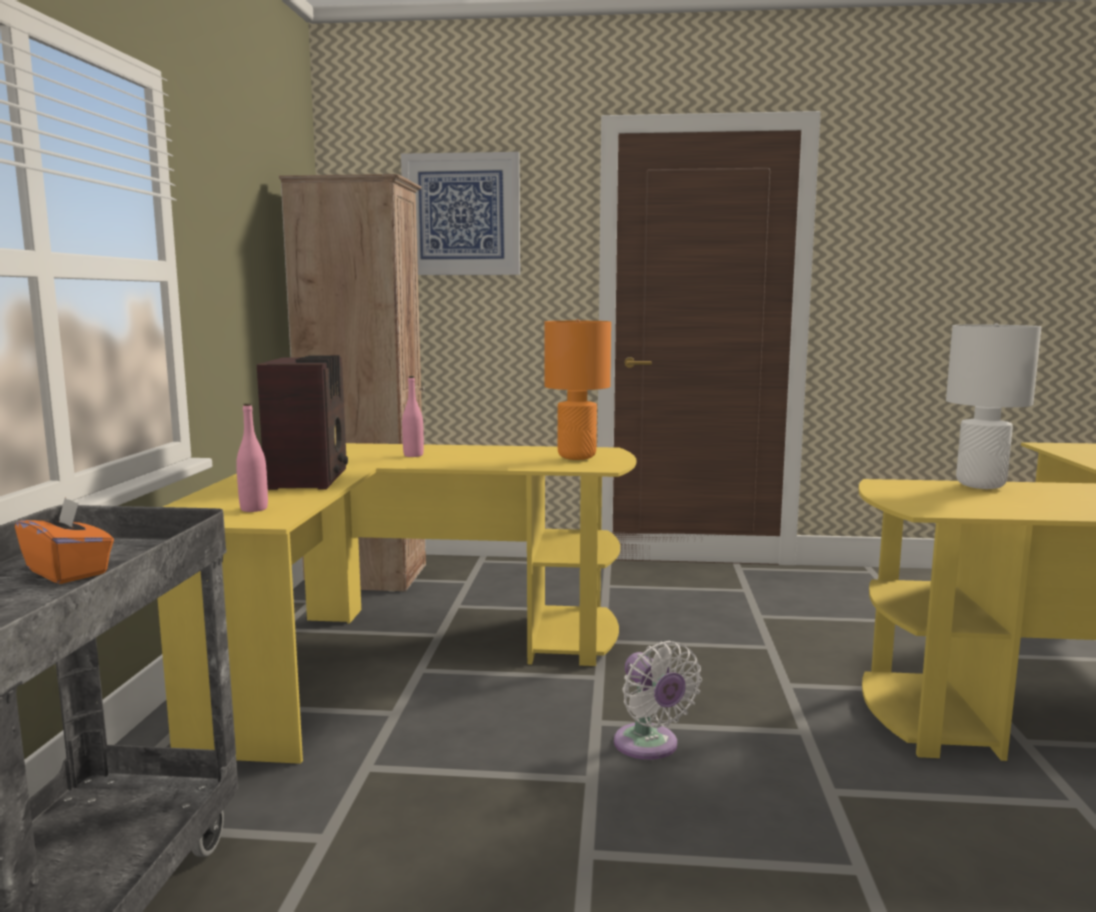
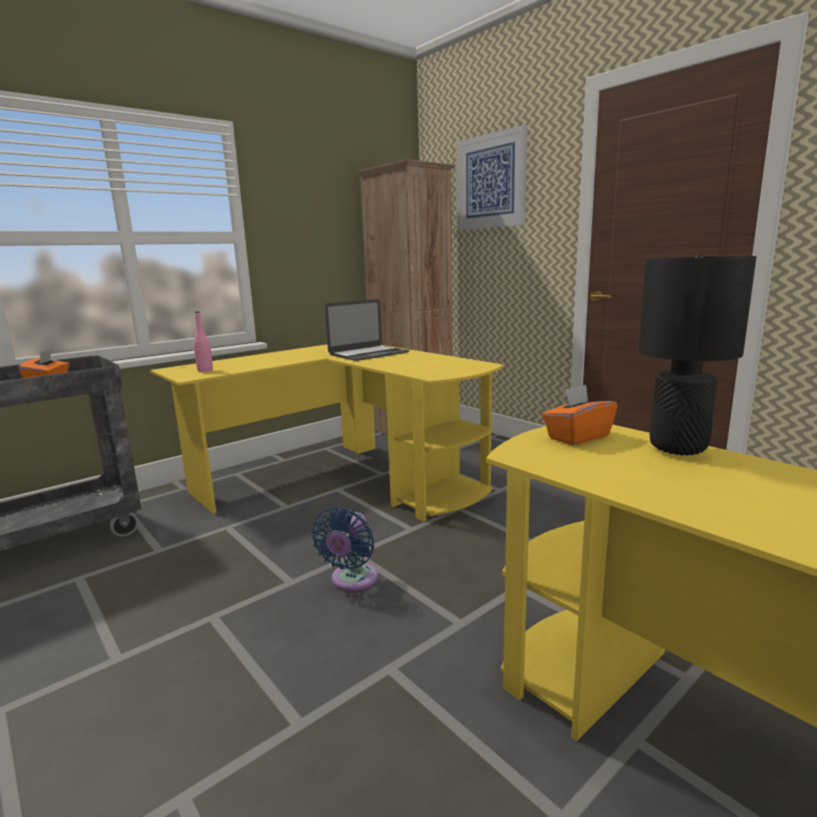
camera: 45 degrees right, 5 degrees up
radio [257,355,348,490] -> none
pink bottle [402,376,424,457] -> laptop [325,299,409,361]
orange table lamp [544,319,611,460] -> none
white fan [614,641,702,760] -> blue fan [312,507,378,592]
white table lamp [946,323,1042,489] -> black table lamp [638,254,757,456]
none -> orange tissue box [542,385,618,446]

